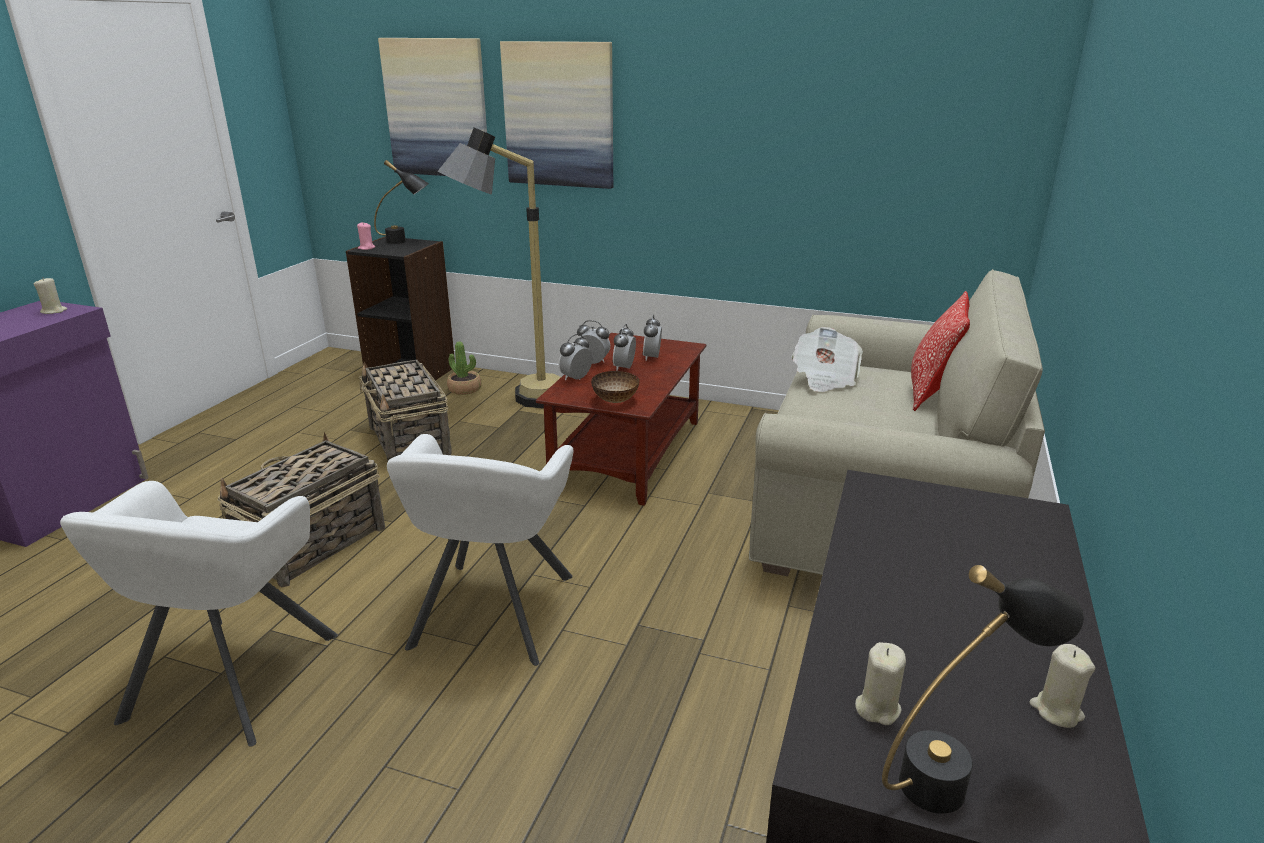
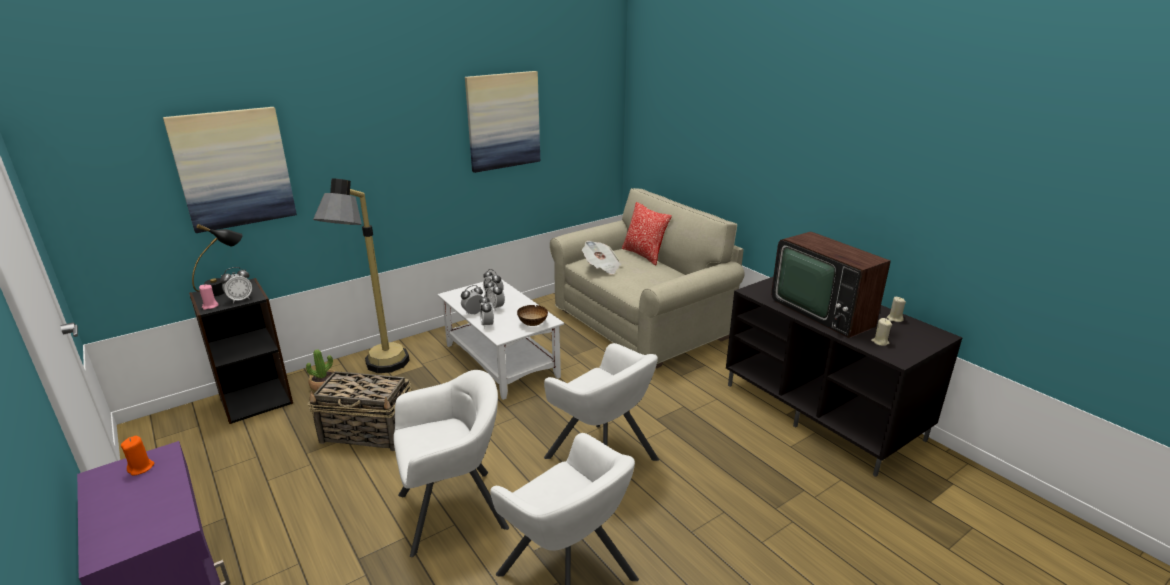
camera: 55 degrees left, 0 degrees up
beige candle [34,277,67,314] -> orange candle [121,436,155,476]
basket [218,432,385,587] -> white armchair [394,370,509,557]
picture [500,41,613,189] -> picture moved to [465,71,540,173]
brown coffee table [536,333,706,506] -> white coffee table [437,279,564,400]
black table lamp [882,565,1084,814] -> none
none -> alarm clock [220,267,252,303]
none -> television [771,232,891,338]

